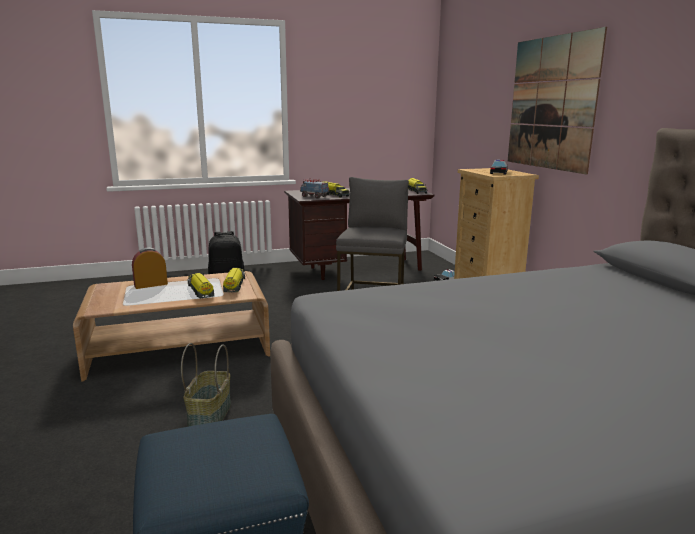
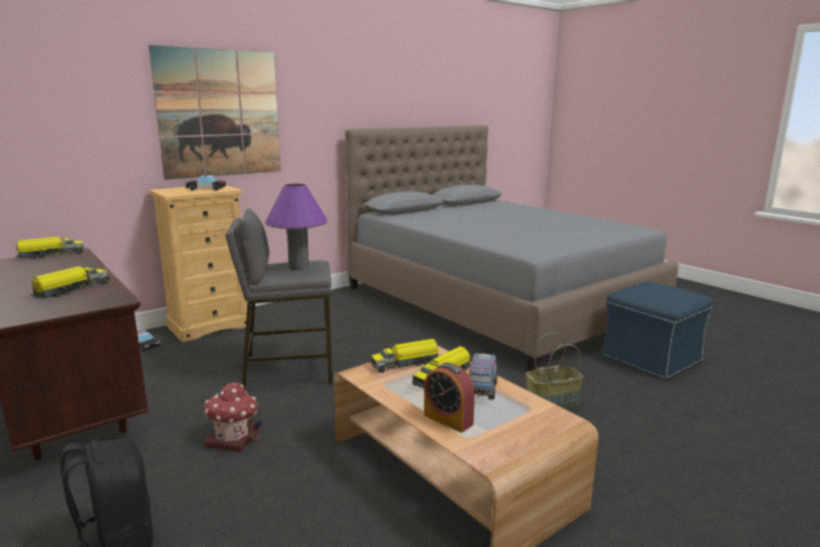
camera: 110 degrees left, 0 degrees up
toy truck [300,179,329,198] -> toy truck moved to [469,352,497,400]
none -> toy house [203,382,261,451]
none -> purple table lamp [265,184,328,271]

